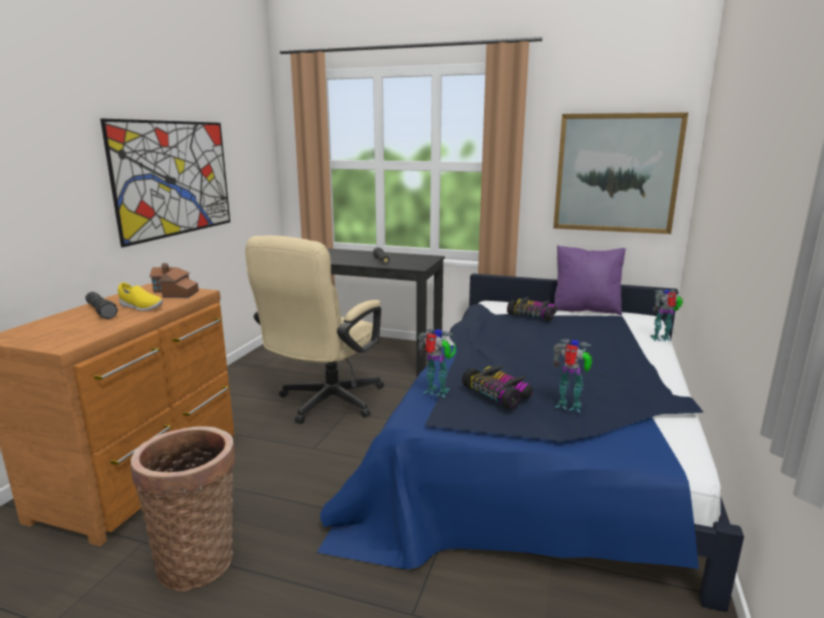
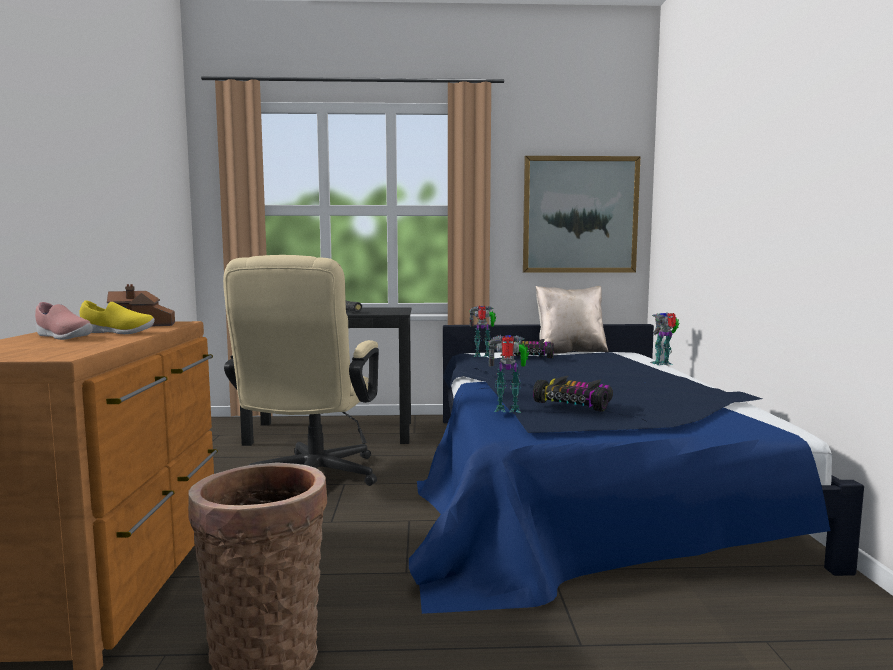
camera: 20 degrees left, 10 degrees down
black flashlight [85,292,118,319] -> pink shoe [35,302,93,340]
picture [100,118,230,247] -> none
toy robot [553,339,593,413] -> toy robot moved to [469,306,496,357]
purple pillow [554,245,626,316] -> beige pillow [536,286,608,354]

